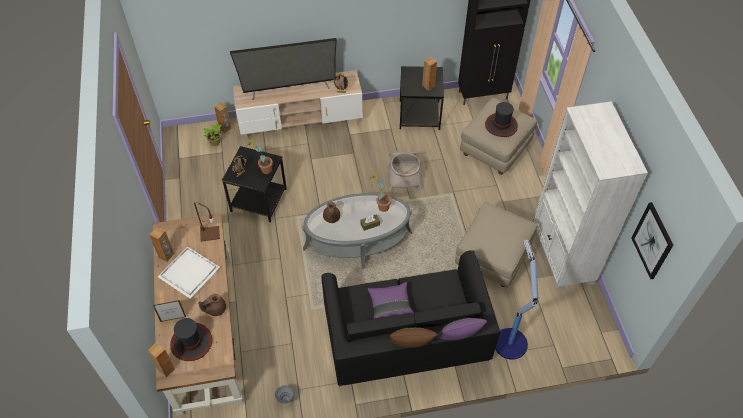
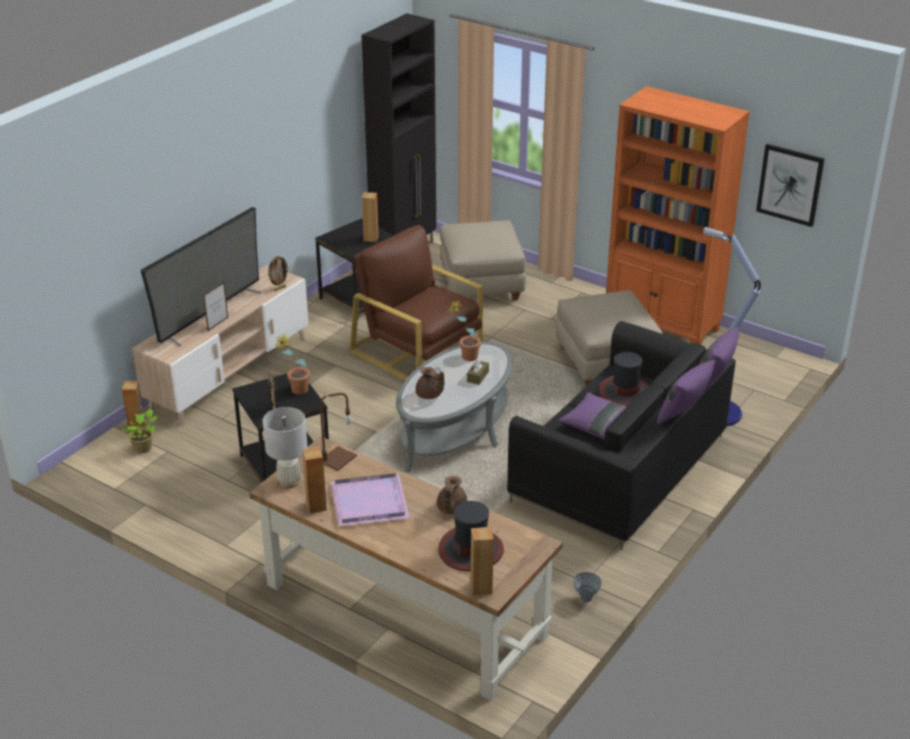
camera: 45 degrees left, 20 degrees down
picture frame [153,300,186,322] -> picture frame moved to [203,282,228,331]
white tray [158,246,220,299] -> purple tray [331,473,410,527]
basket [388,152,422,190] -> brown armchair [349,225,483,381]
brown pillow [389,327,437,348] -> purple pillow [657,360,715,425]
hat [485,102,518,137] -> hat moved to [599,352,648,406]
white bookcase [533,101,648,291] -> orange bookcase [606,86,750,344]
none -> white table lamp [263,407,307,489]

